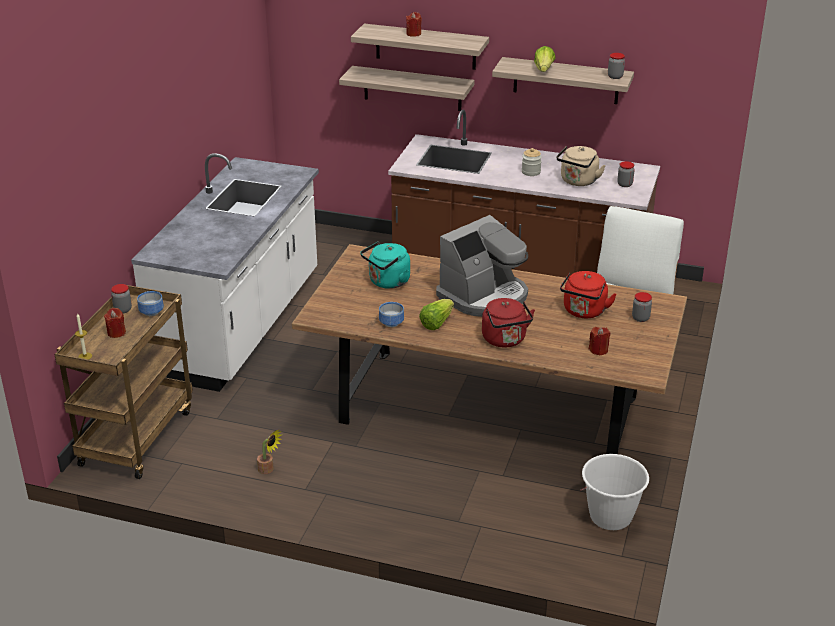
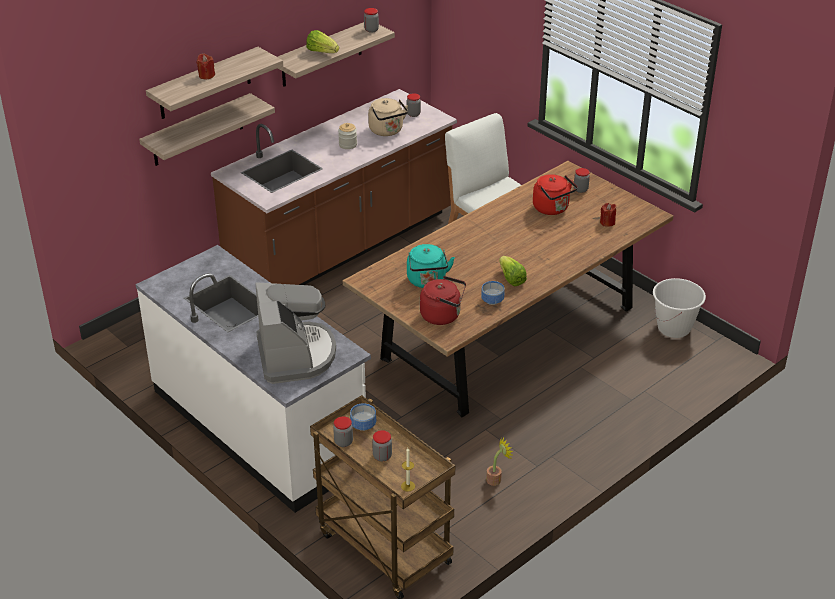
camera: 60 degrees left, 5 degrees up
red candle [104,308,126,338] -> jar [372,430,392,461]
coffee machine [436,215,528,317] -> coffee machine moved to [255,282,336,384]
red kettle [482,298,535,348] -> red kettle moved to [420,276,466,325]

